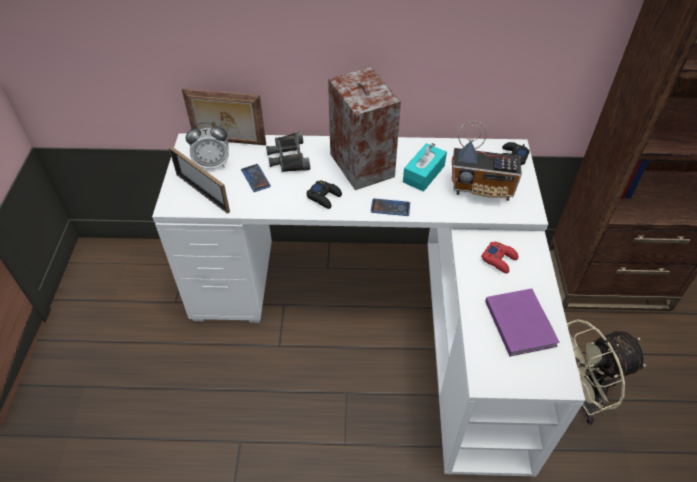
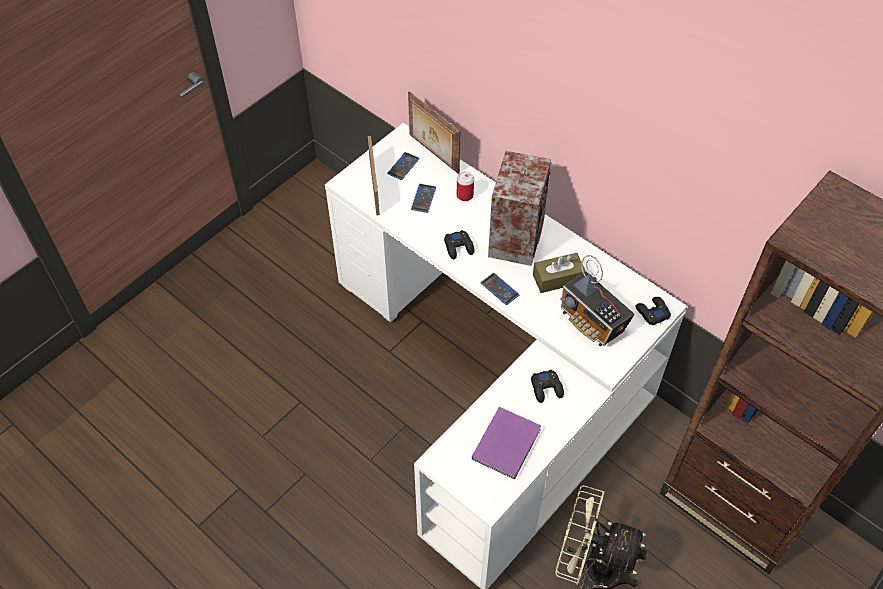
camera: 40 degrees right, 5 degrees up
alarm clock [186,122,229,169] -> phone [387,152,419,180]
black binoculars [266,132,310,172] -> can [457,171,474,201]
turquoise tissue box [403,143,447,192] -> brown tissue box [533,253,586,293]
red game controller [481,242,518,274] -> black game controller [531,369,564,403]

